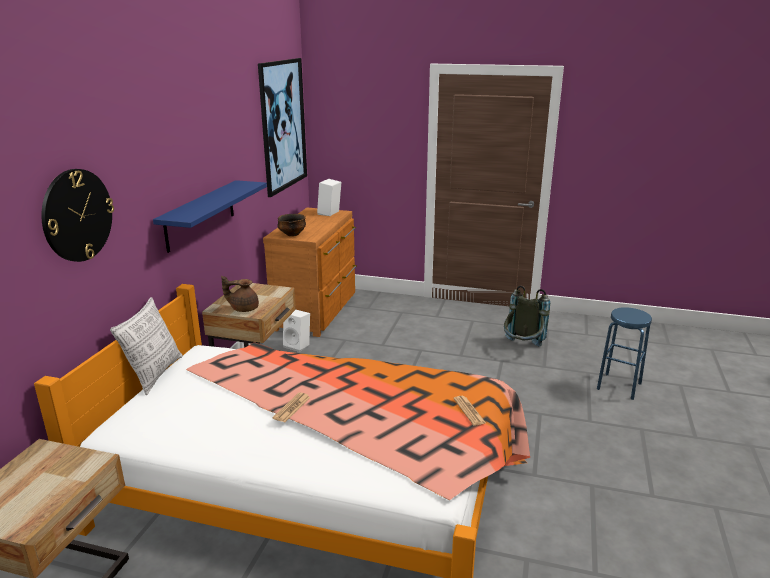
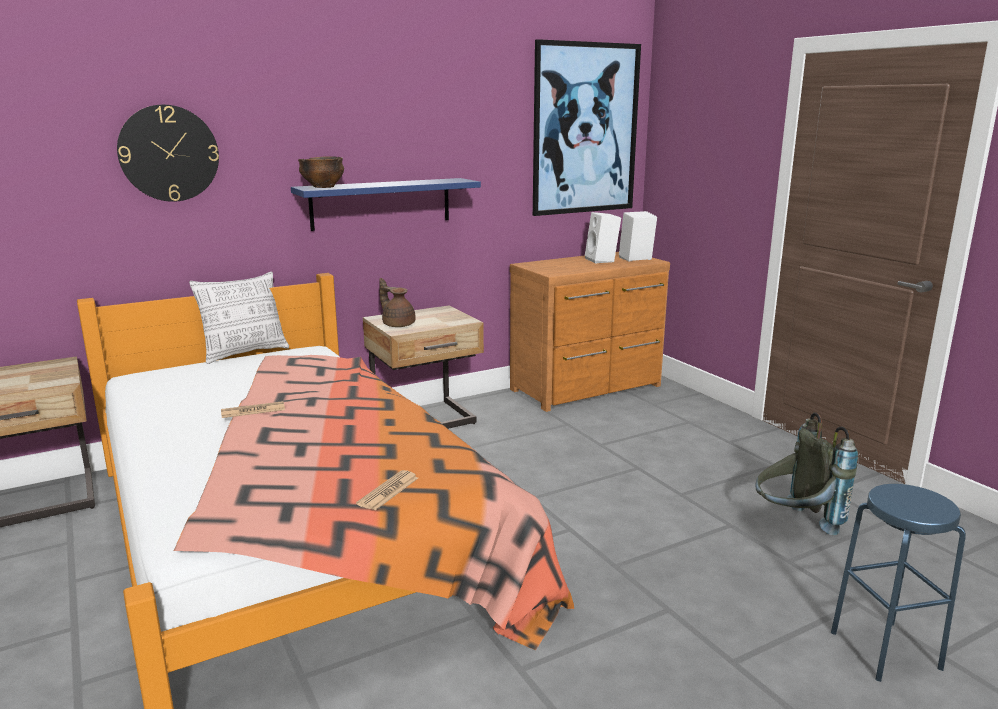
camera: 45 degrees right, 5 degrees down
bowl [277,214,306,236] -> bowl moved to [298,156,344,188]
white speaker [283,310,310,352] -> white speaker moved to [585,212,621,263]

